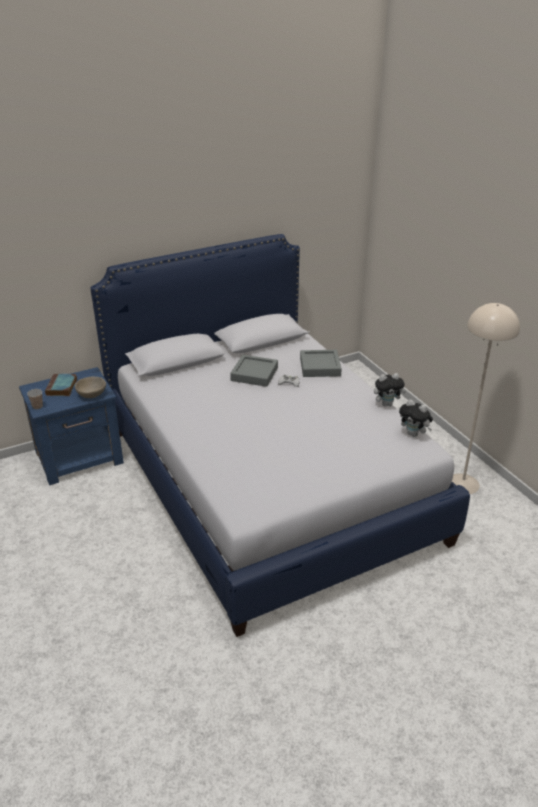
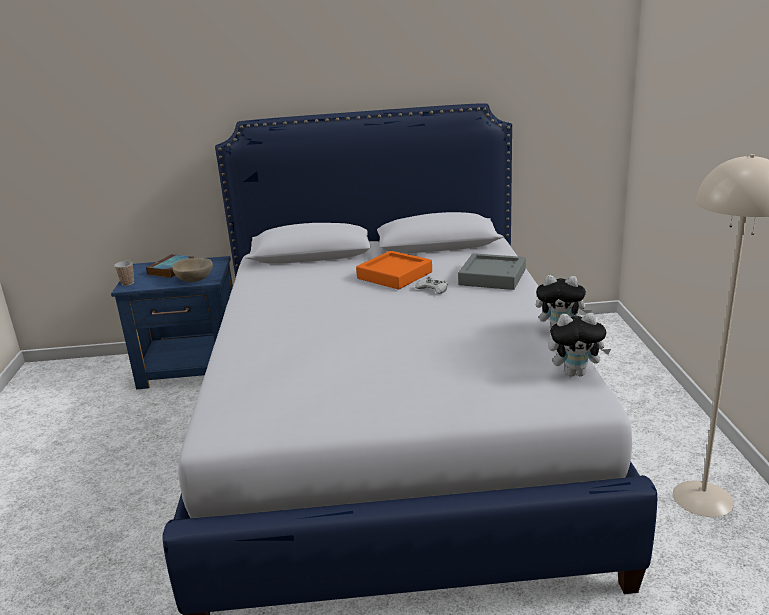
camera: 25 degrees right, 10 degrees down
grey tray [230,355,278,387] -> orange tray [356,251,432,289]
plush toy [399,399,433,437] -> plush toy turned 60 degrees counterclockwise [549,313,611,376]

